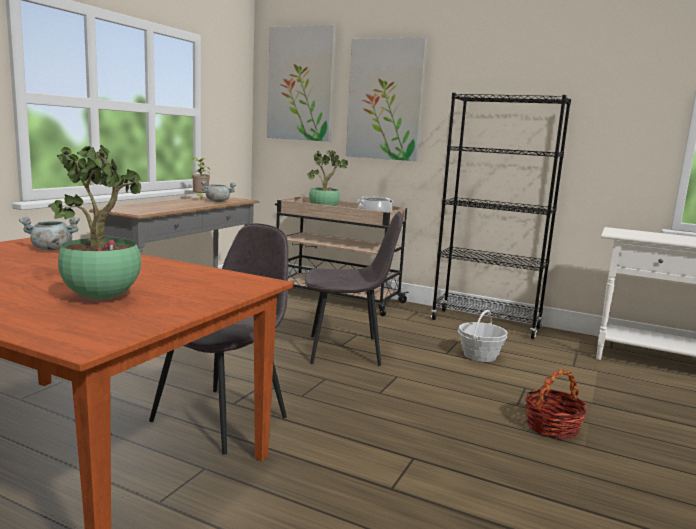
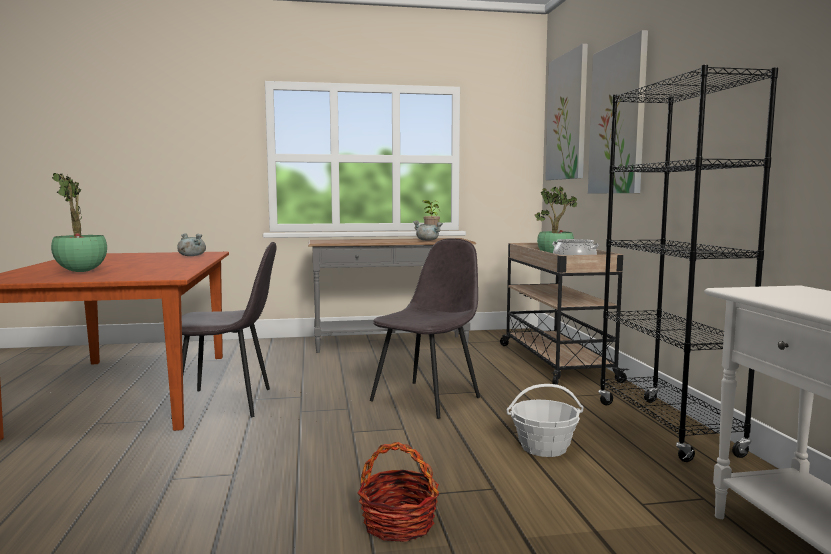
camera: 55 degrees right, 5 degrees down
grey chair [305,212,403,366] -> grey chair turned 105 degrees counterclockwise [370,238,480,419]

